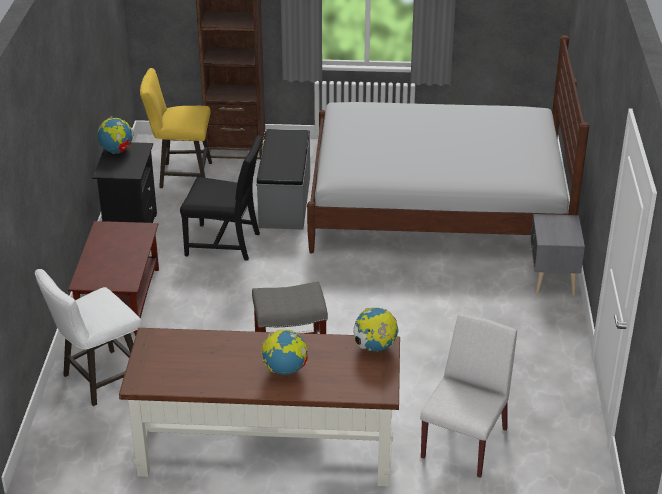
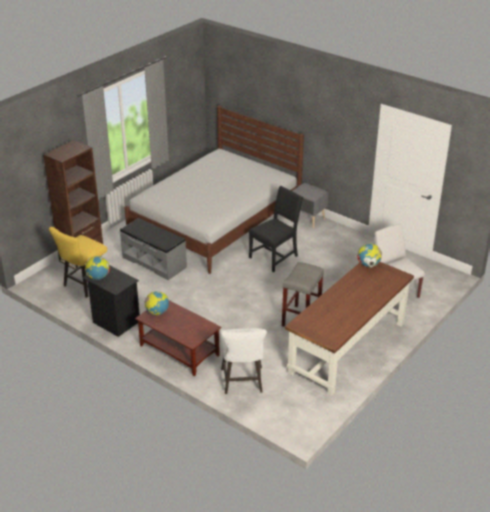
camera: 55 degrees left, 0 degrees up
black chair [180,135,263,261] -> black chair moved to [249,186,303,272]
globe [262,330,308,375] -> globe moved to [144,291,169,315]

